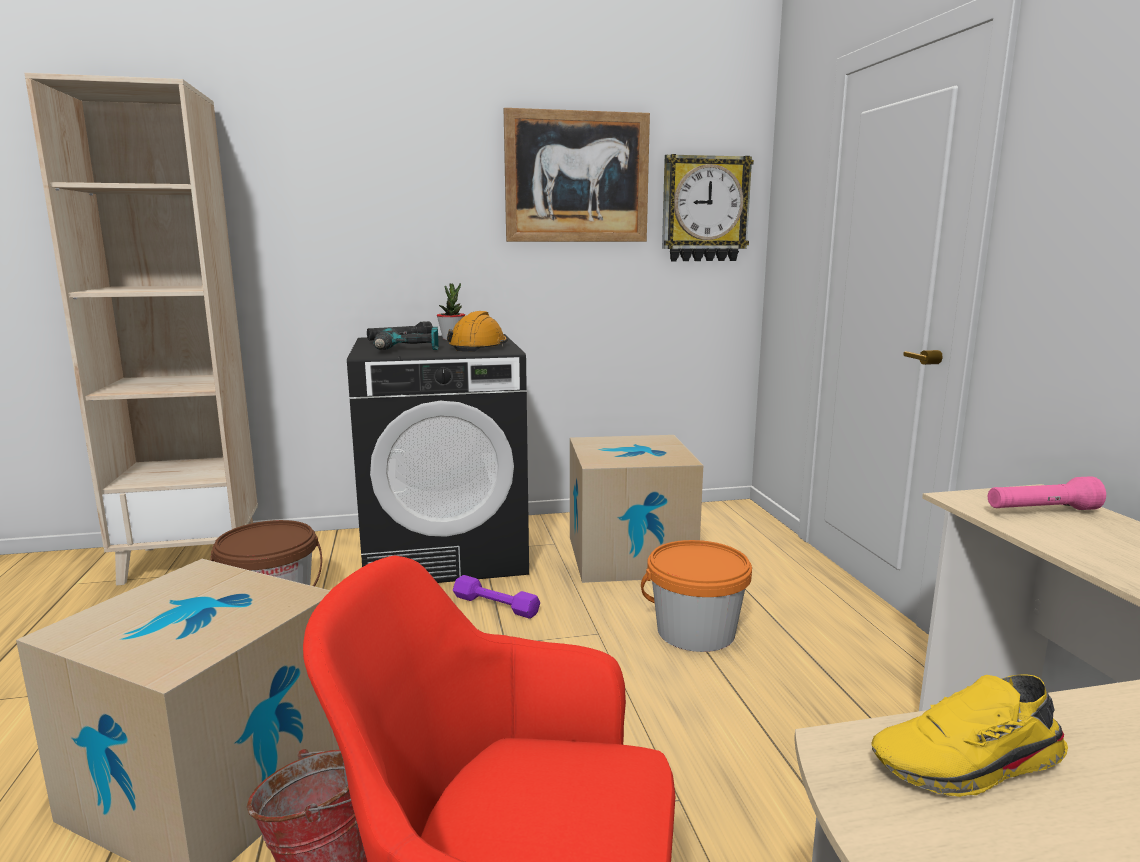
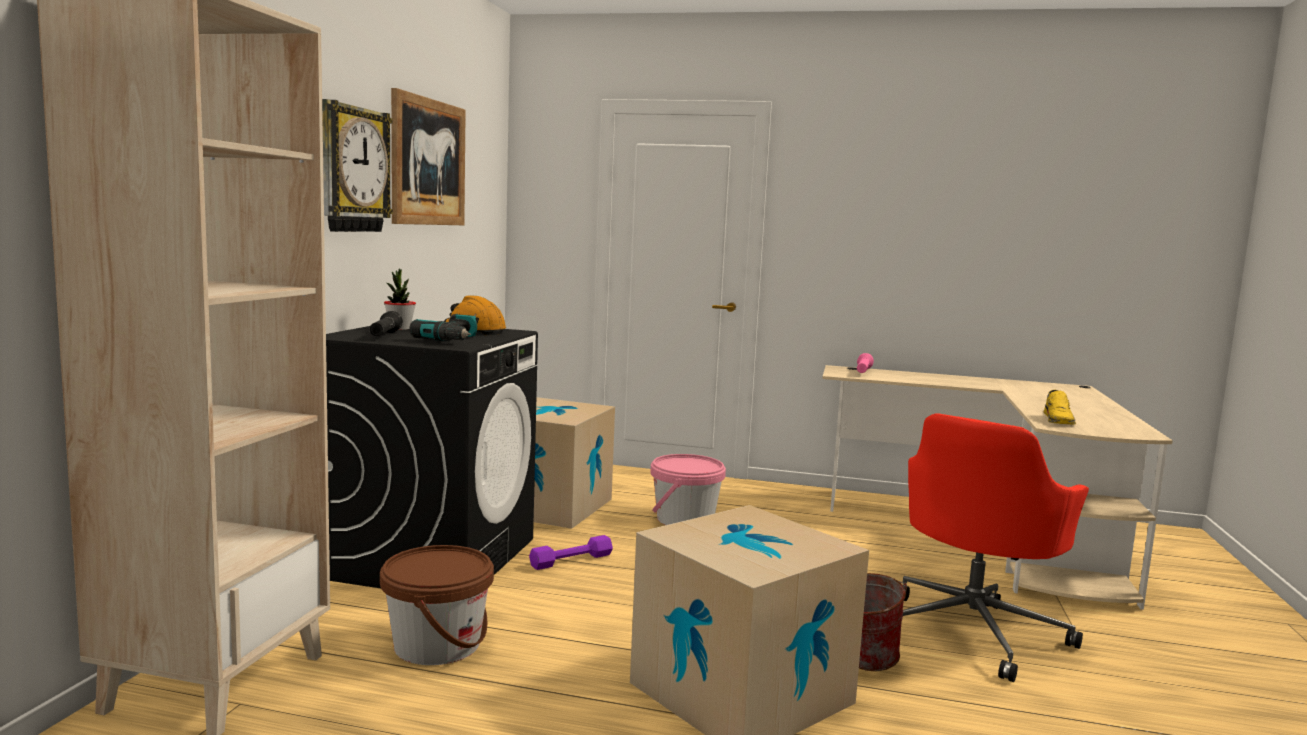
camera: 65 degrees left, 5 degrees down
orange bucket [641,540,752,652] -> pink bucket [650,454,726,525]
wall clock [662,154,754,261] -> wall clock moved to [322,99,393,232]

